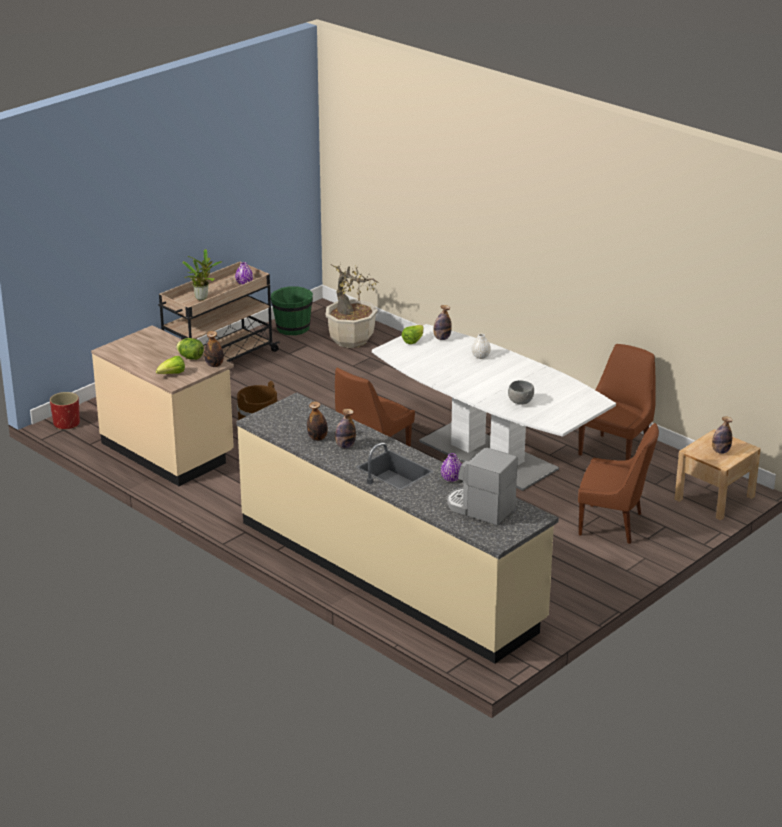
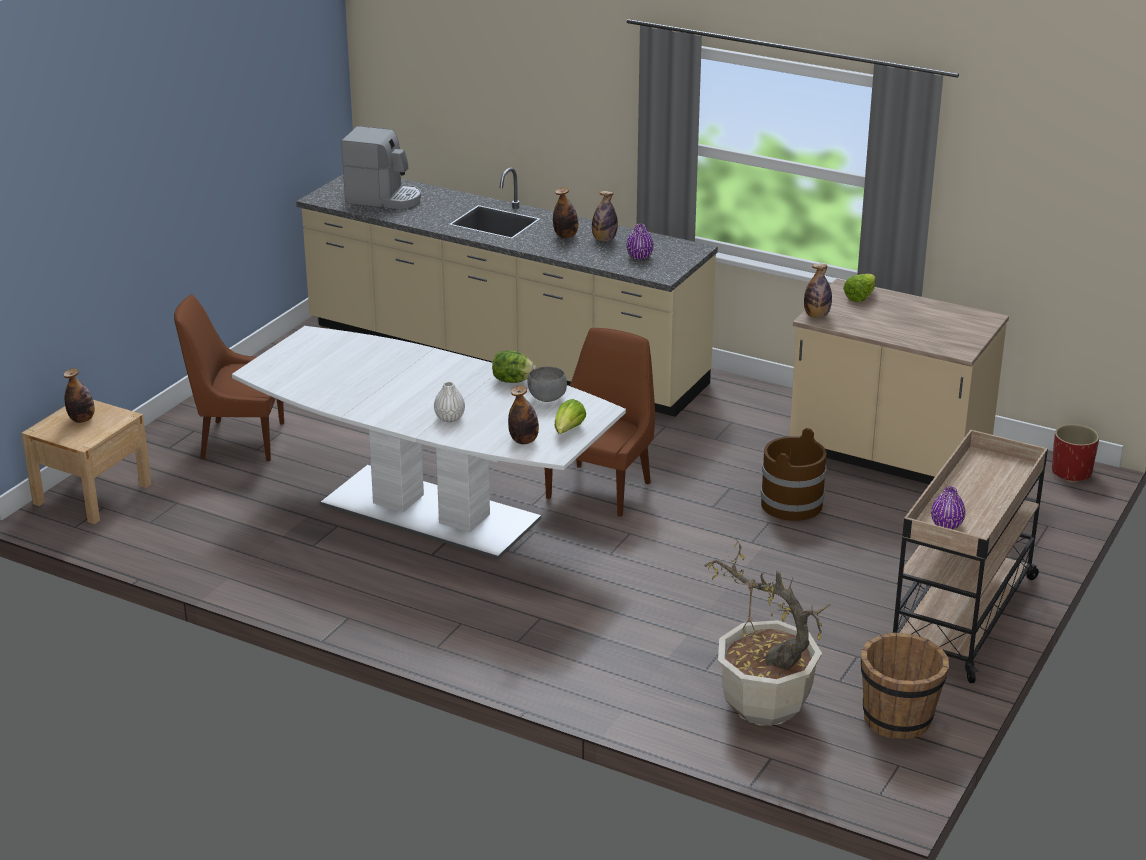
camera: 165 degrees right, 0 degrees up
lettuce [176,338,204,360] -> lettuce moved to [492,350,536,383]
potted plant [183,249,222,300] -> none
green bucket [271,286,313,335] -> brown bucket [861,632,949,739]
purple vase [441,453,461,482] -> purple vase moved to [626,224,654,260]
grey bowl [508,380,534,405] -> grey bowl moved to [527,366,567,402]
brown chair [579,344,656,460] -> none

